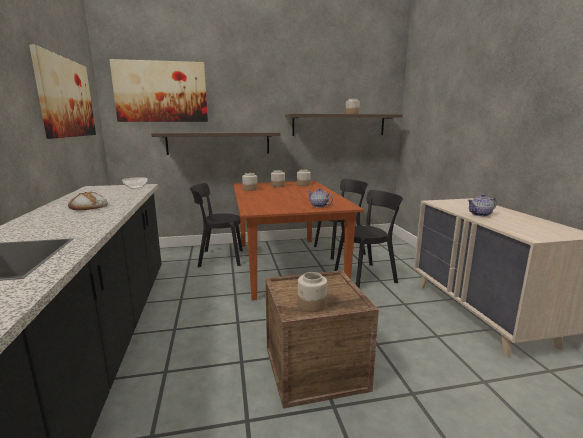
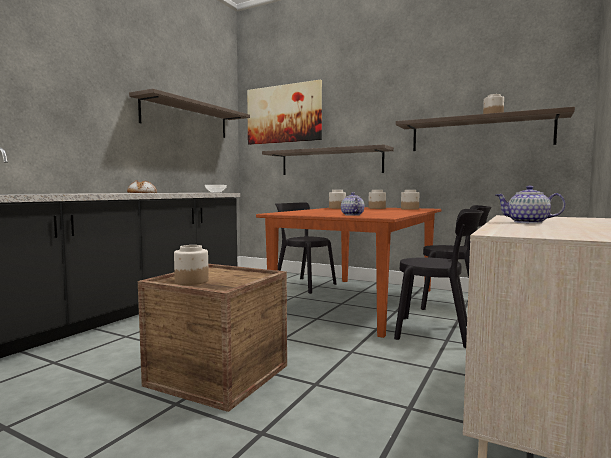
camera: 40 degrees right, 10 degrees down
picture [29,44,96,139] -> shelf [129,89,250,138]

